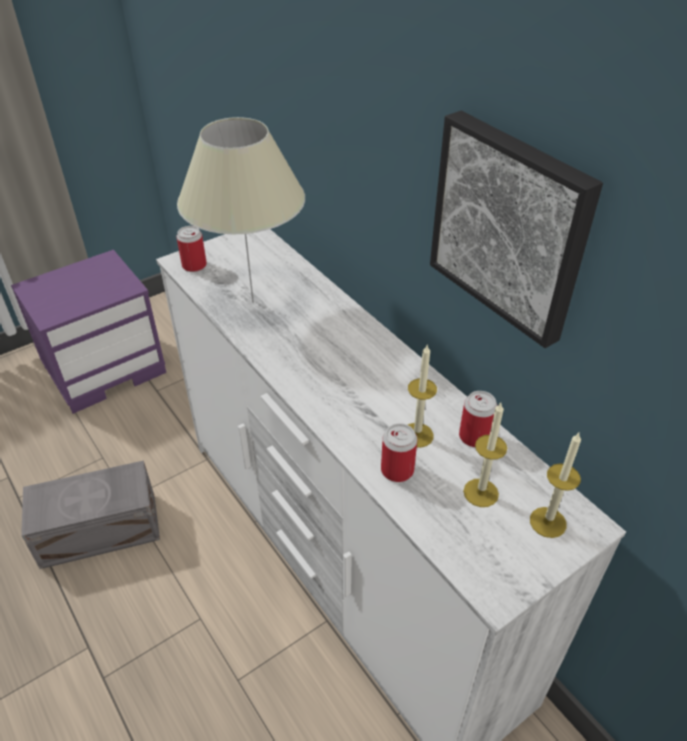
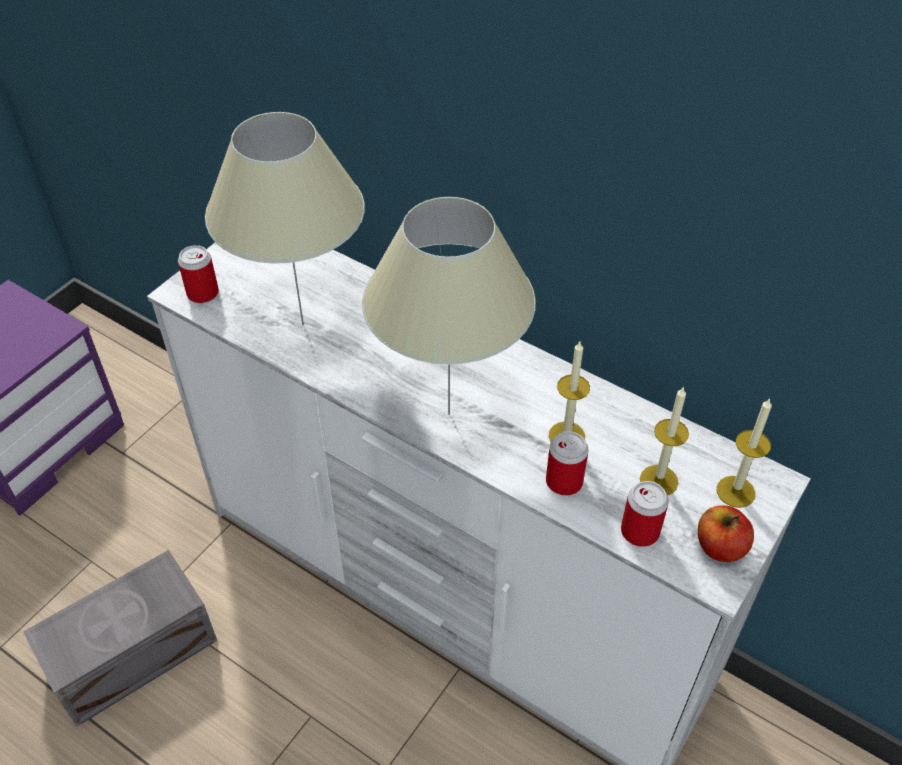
camera: 20 degrees left, 5 degrees up
picture [430,111,603,348] -> none
can [459,391,498,447] -> can moved to [621,481,669,547]
none -> beige table lamp [362,197,536,415]
none -> apple [698,505,754,562]

